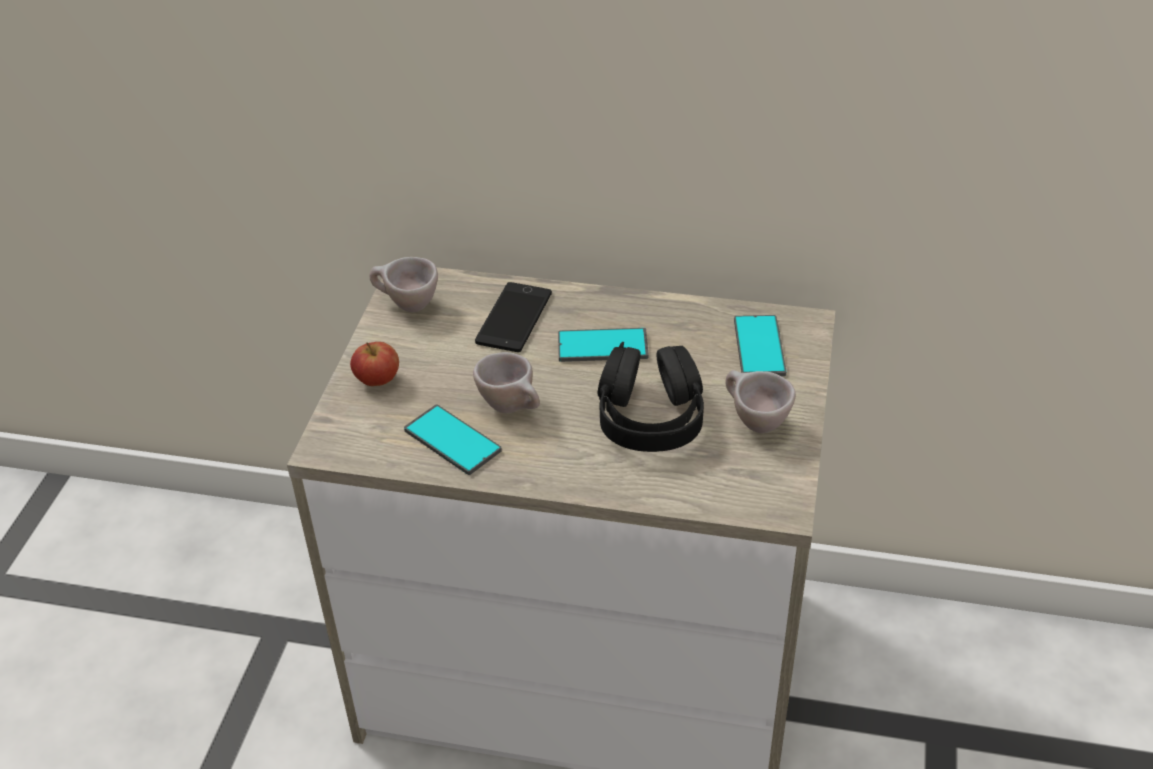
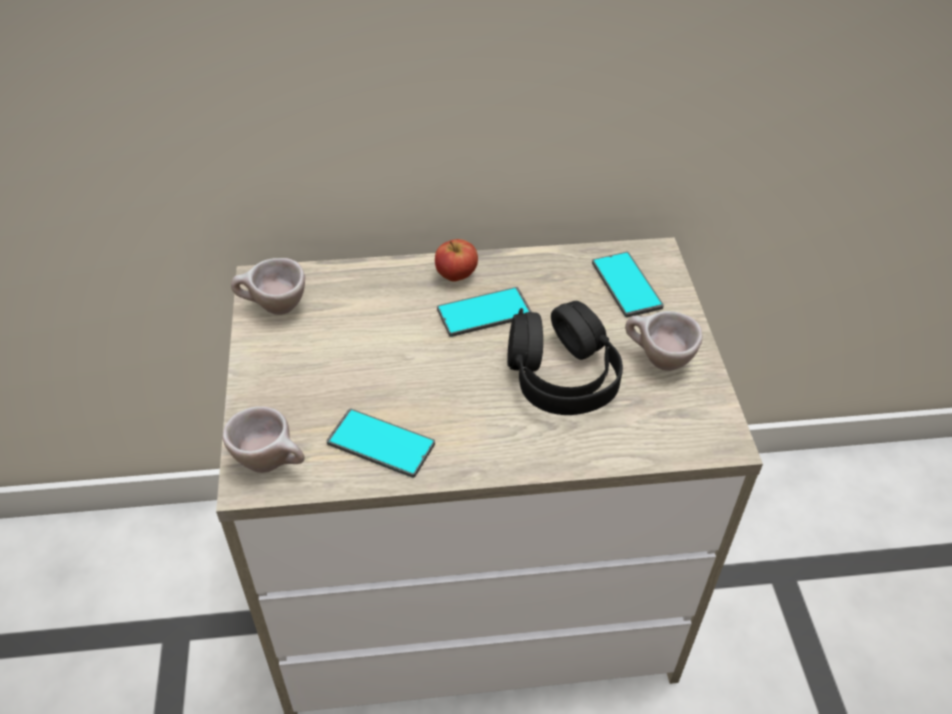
camera: 20 degrees left, 5 degrees up
apple [350,342,399,386] -> apple moved to [435,239,478,282]
beige cup [473,352,540,413] -> beige cup moved to [222,406,305,473]
phone [475,282,552,352] -> none

